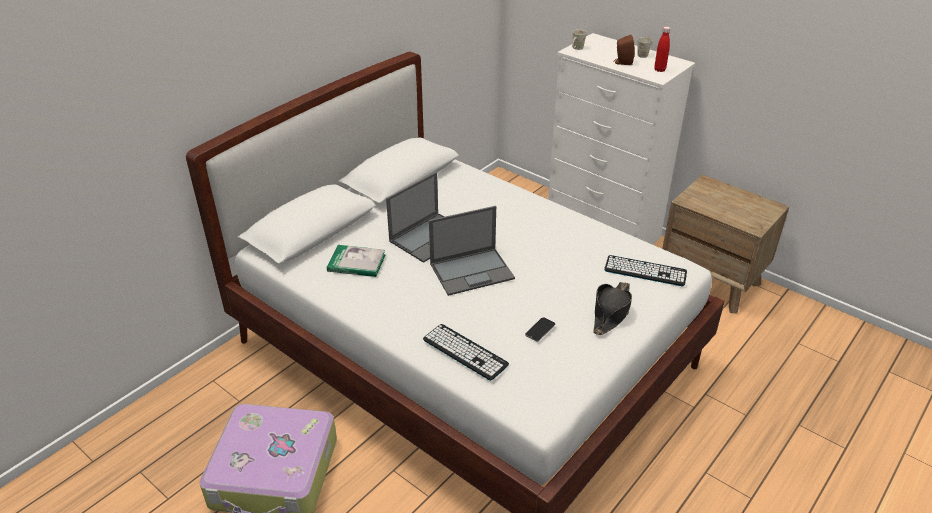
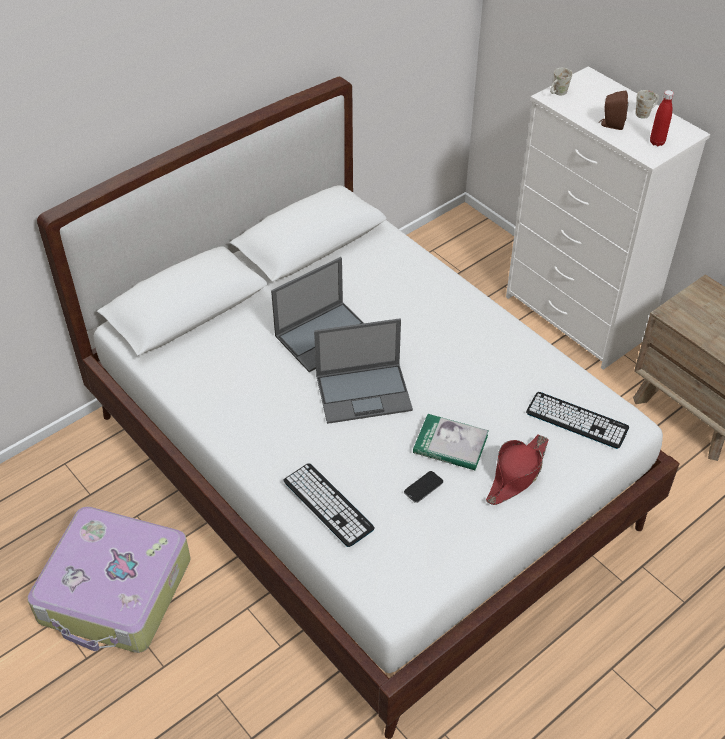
camera: 10 degrees right, 10 degrees up
book [327,245,386,277] -> book moved to [413,414,489,470]
black hat [593,282,632,335] -> red hat [486,435,549,505]

